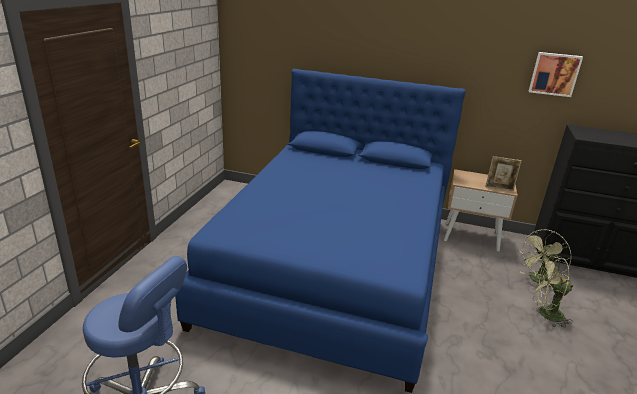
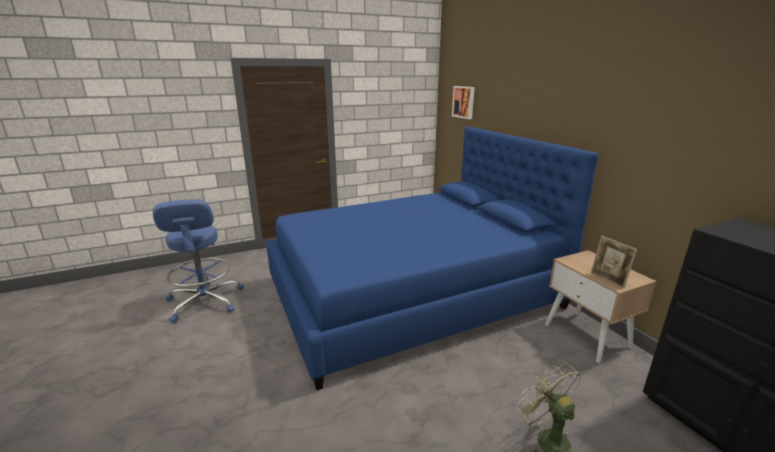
camera: 50 degrees right, 5 degrees down
green fan [519,229,572,285] -> none
picture [529,52,583,97] -> picture moved to [452,86,475,119]

